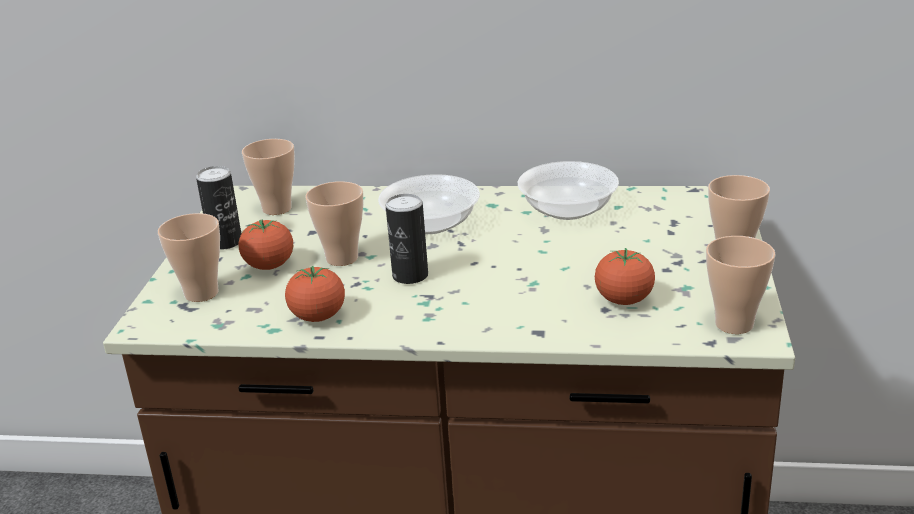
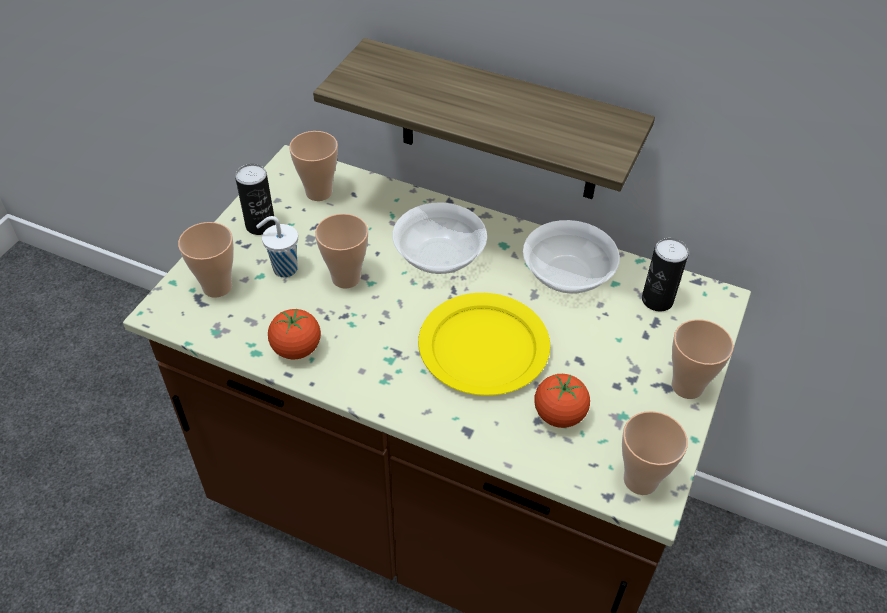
camera: 15 degrees right, 20 degrees up
tomato [239,219,293,270] -> white cup [256,216,298,278]
can [385,194,428,284] -> can moved to [642,238,689,311]
none -> shelf [313,38,655,199]
none -> yellow plate [418,293,550,396]

